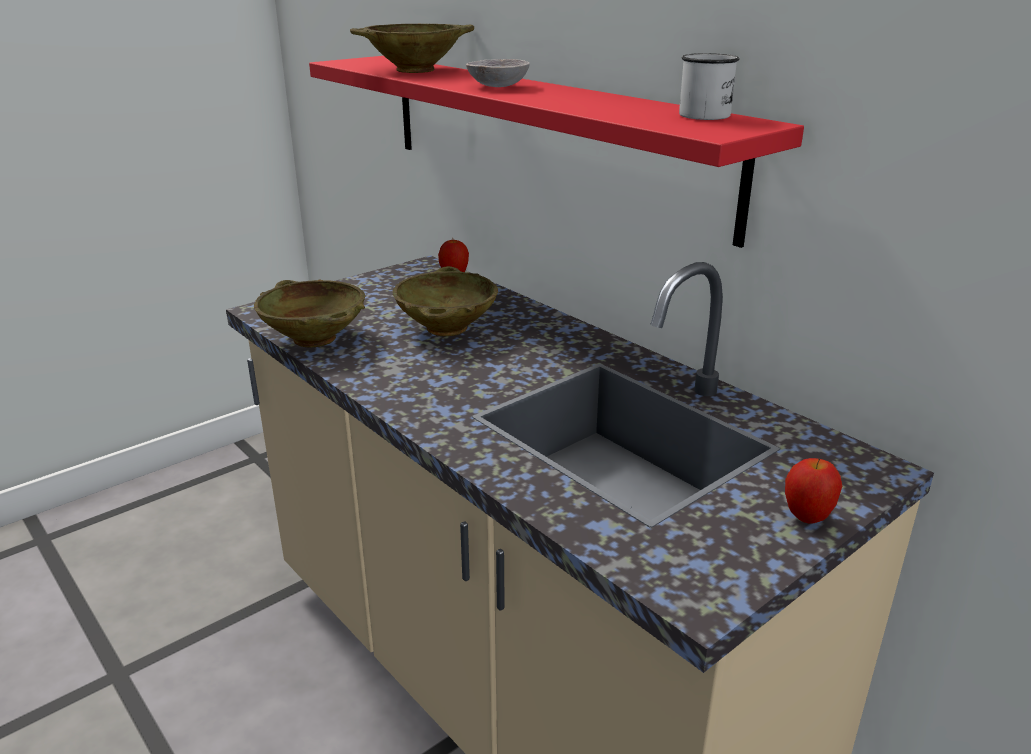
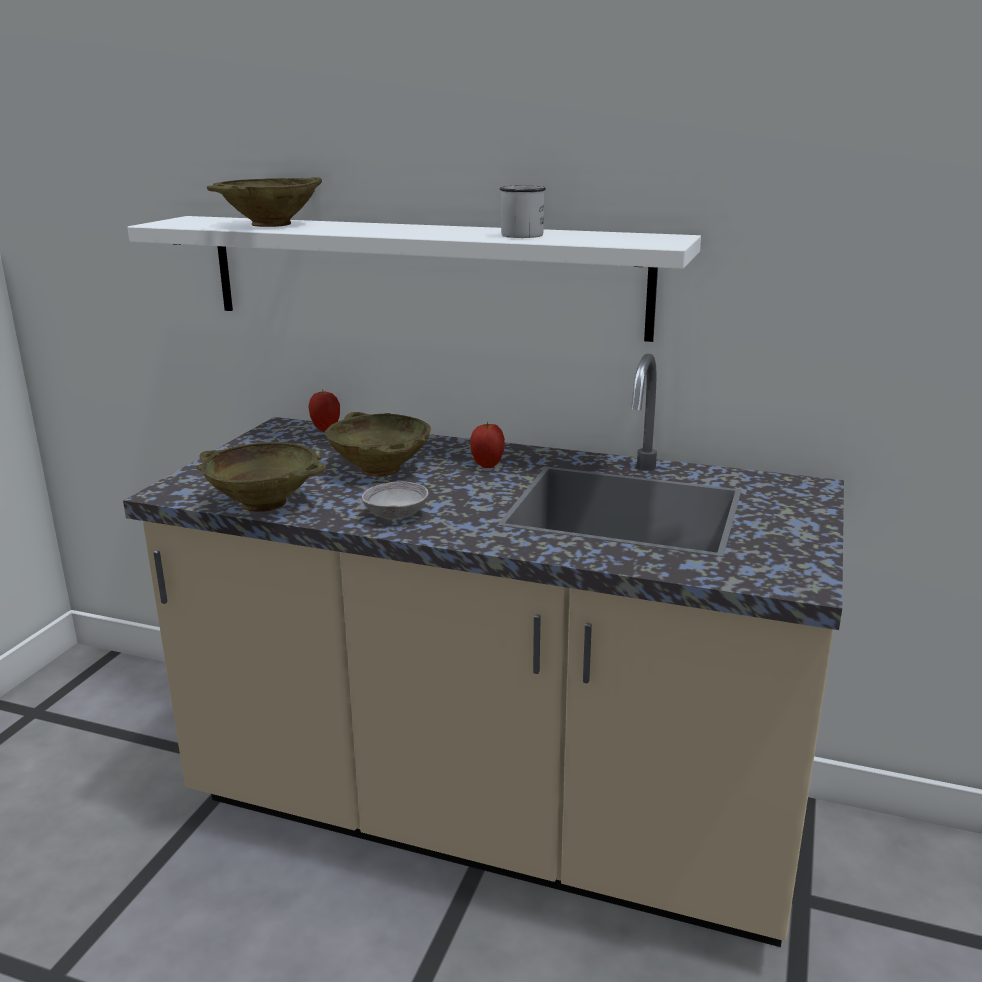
camera: 30 degrees left, 5 degrees down
red shelf [309,56,804,248] -> white shelf [128,216,701,342]
grey bowl [466,59,530,87] -> grey bowl moved to [362,481,429,519]
white mug [679,53,739,120] -> white mug moved to [499,185,546,238]
apple [785,458,842,524] -> apple moved to [470,422,505,468]

